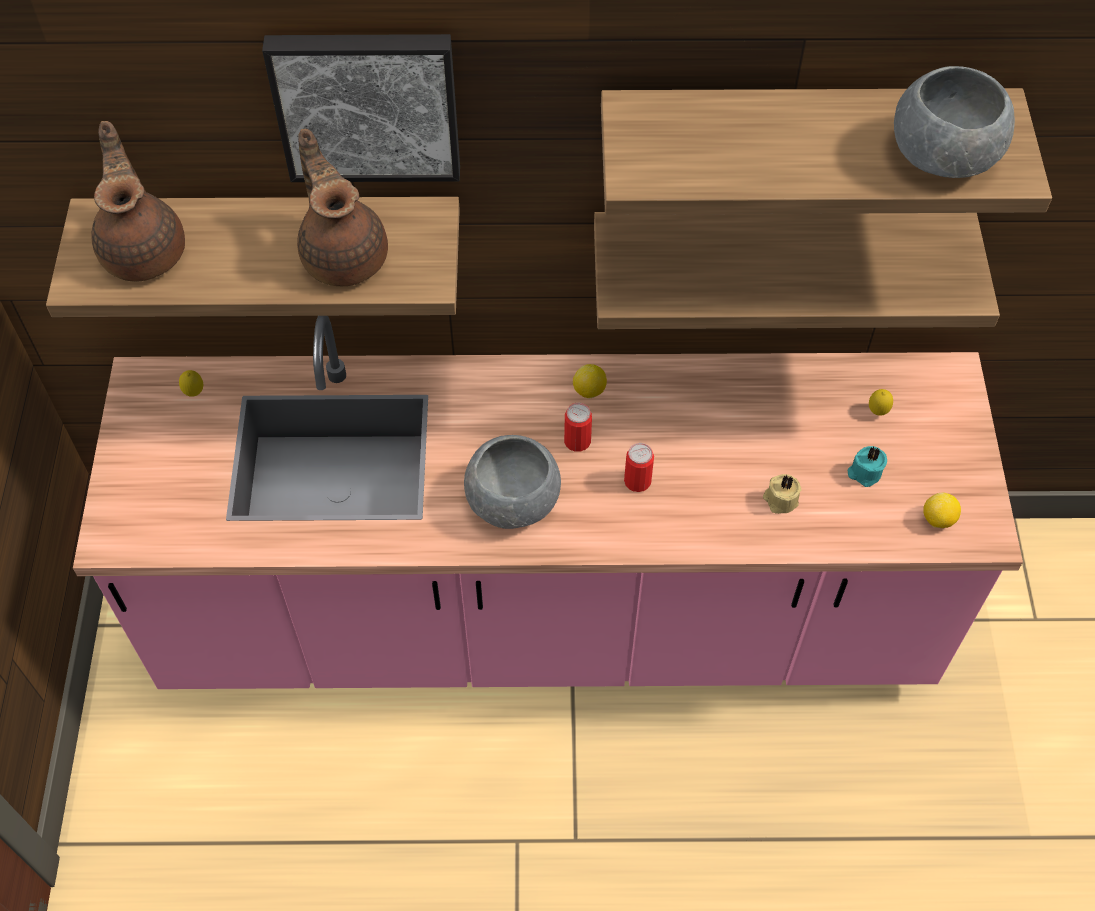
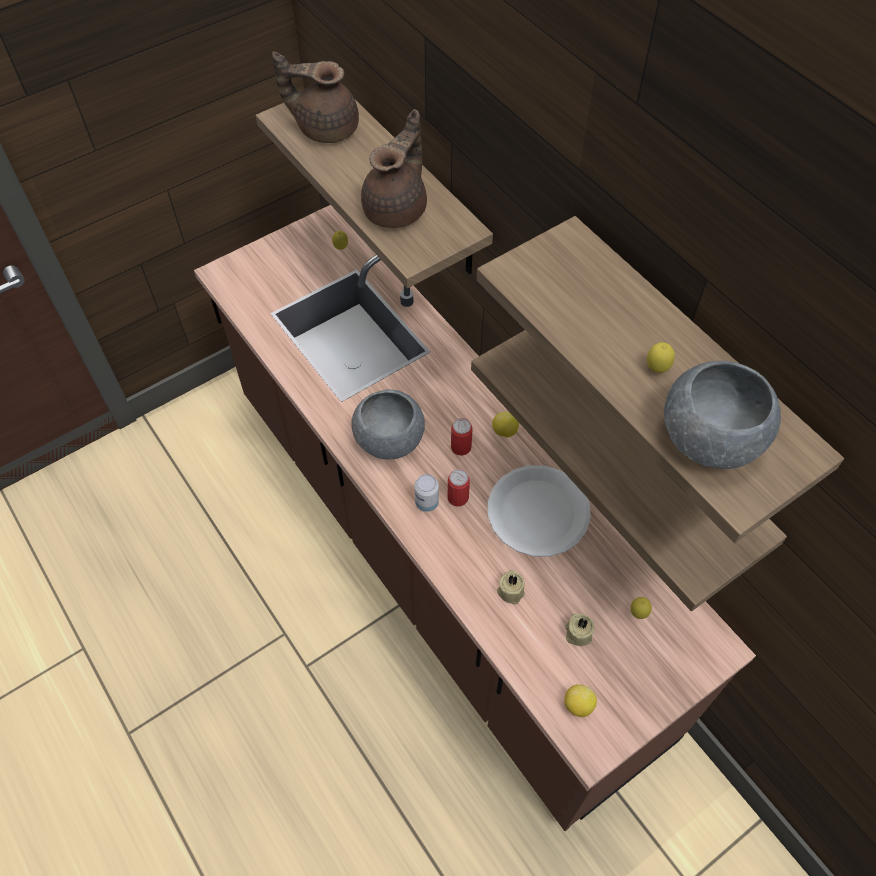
camera: 55 degrees right, 0 degrees up
pink counter [73,316,1023,689] -> brown counter [194,205,756,831]
brown teapot [91,121,185,282] -> brown teapot turned 120 degrees counterclockwise [272,51,359,143]
picture [262,34,460,182] -> none
turquoise candle [848,446,887,487] -> beige candle [565,614,594,646]
none -> can [415,474,439,512]
none -> white plate [488,465,591,557]
none -> lemon [647,342,675,373]

